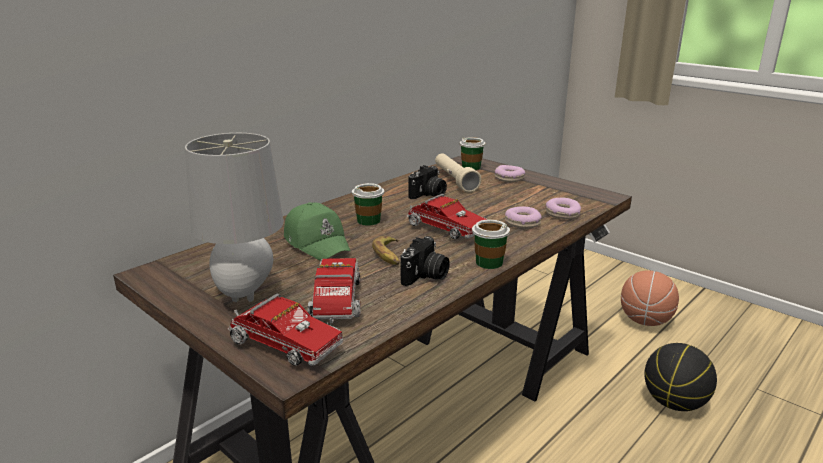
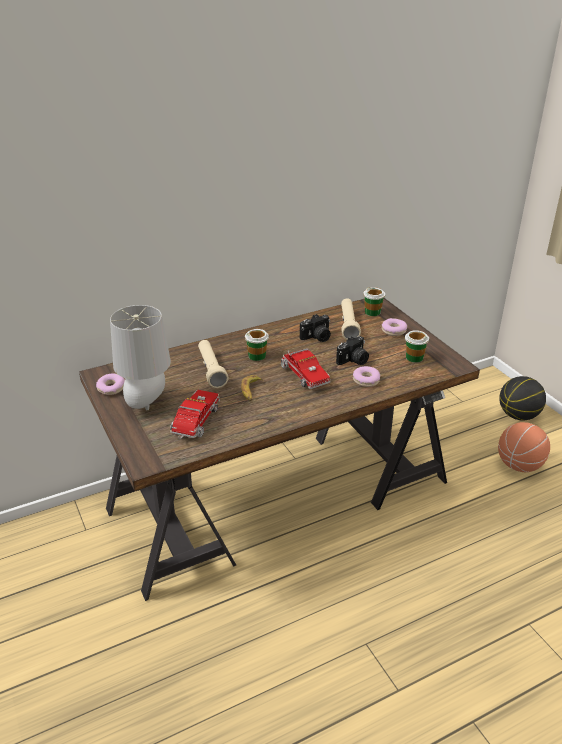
camera: 20 degrees right, 10 degrees up
toy truck [228,294,343,366] -> none
green cap [284,202,351,260] -> beige flashlight [198,340,228,388]
camera [400,236,450,286] -> camera moved to [336,336,369,365]
cup [472,220,510,269] -> cup moved to [405,330,429,363]
donut [546,198,581,219] -> donut moved to [96,374,125,395]
basketball [645,343,717,411] -> basketball moved to [499,376,546,420]

